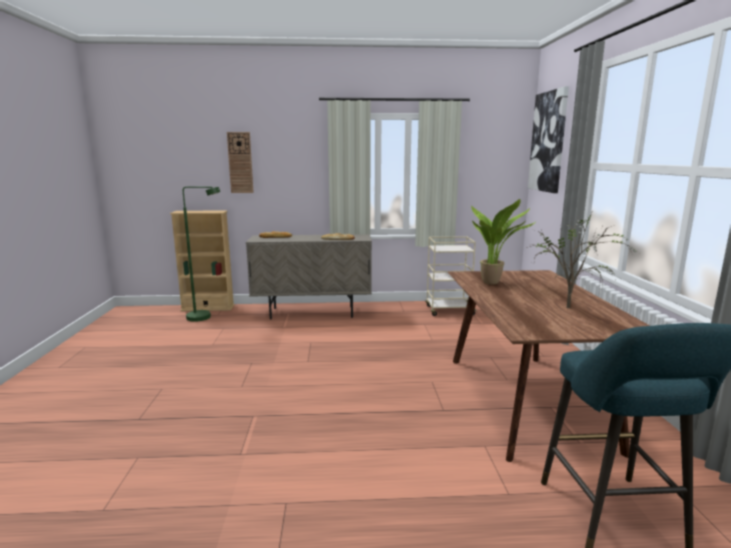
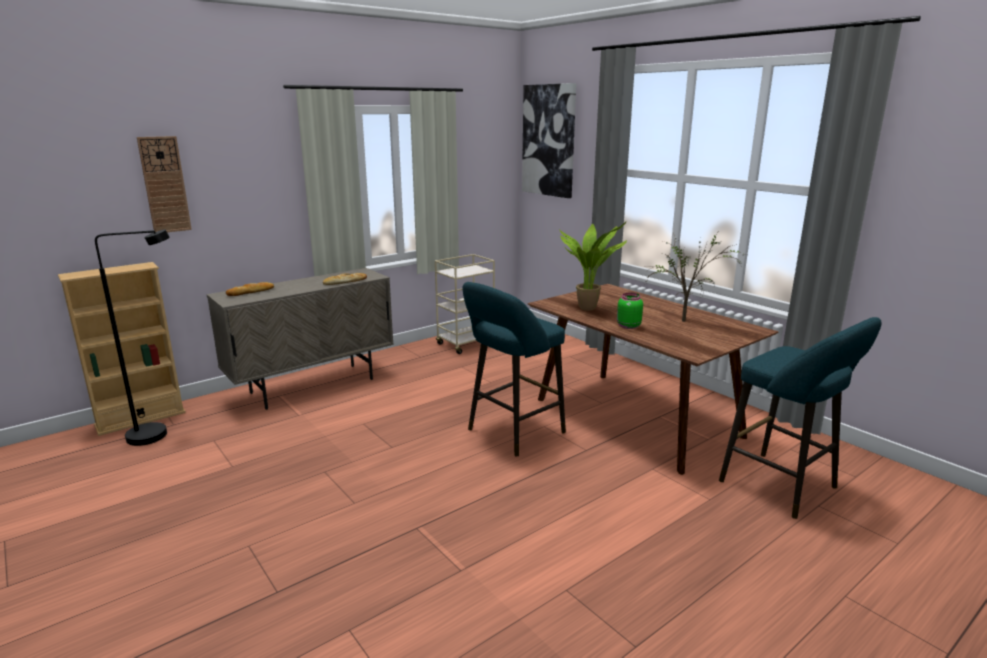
camera: 35 degrees left, 5 degrees up
green floor lamp [183,186,220,322] -> black floor lamp [95,230,170,446]
none -> turquoise stool [463,282,566,456]
none -> green jar [617,293,643,329]

